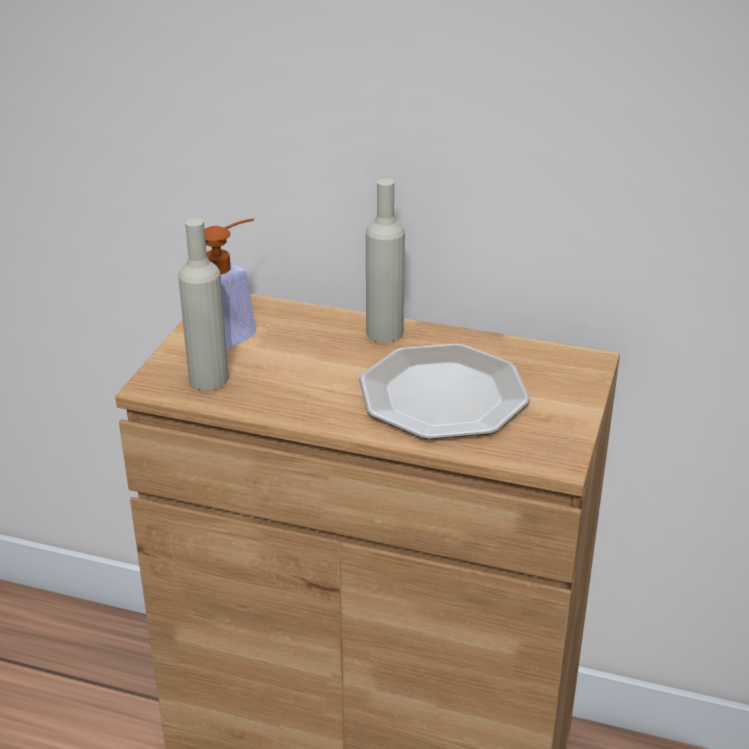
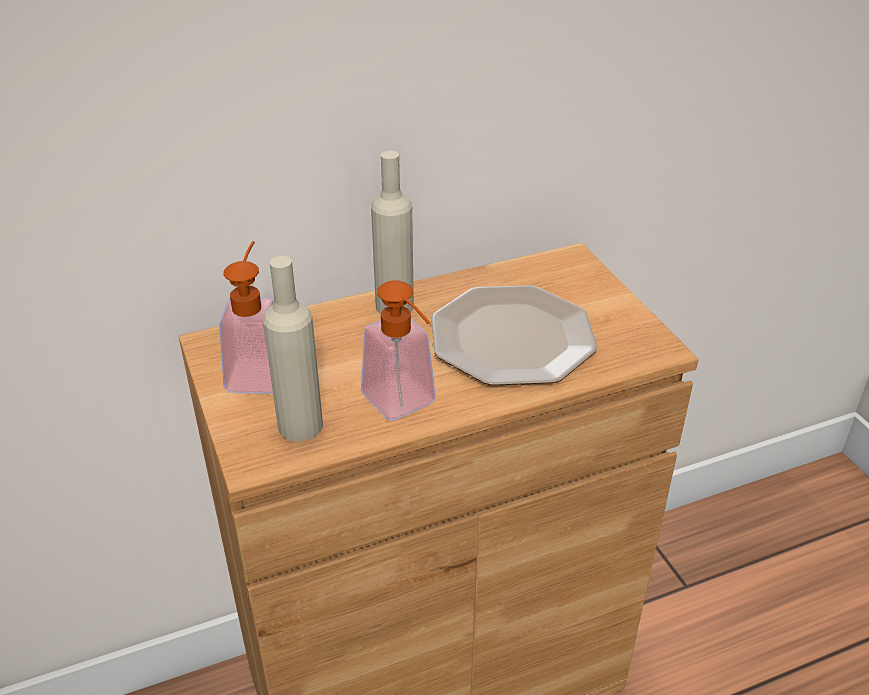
camera: 40 degrees left, 5 degrees up
none -> soap dispenser [361,280,436,421]

